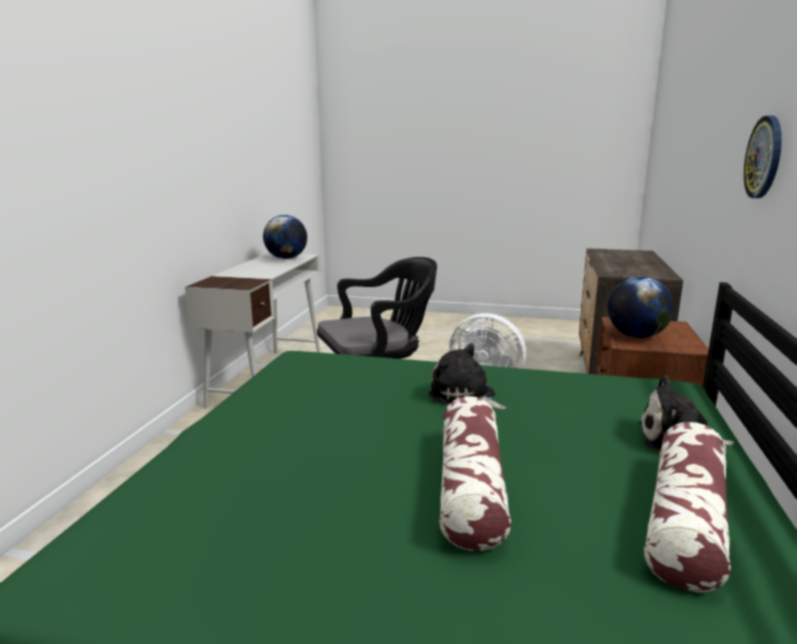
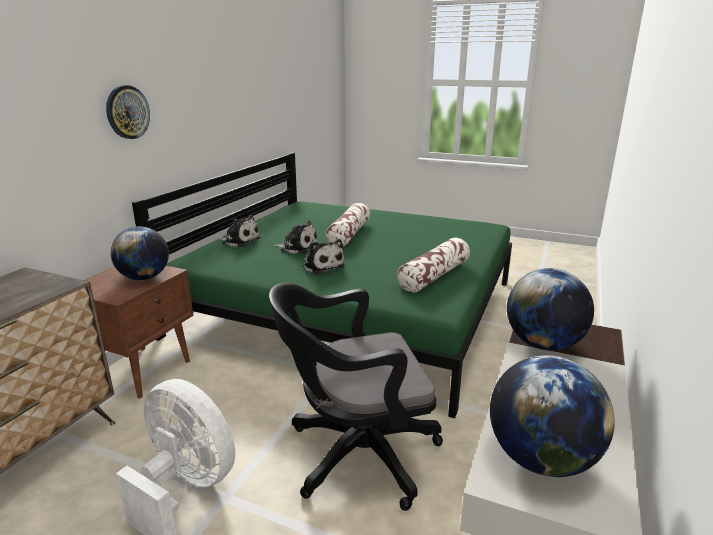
camera: 170 degrees left, 5 degrees up
pillow [644,422,731,592] -> pillow moved to [397,238,470,293]
none -> plush toy [273,220,317,254]
none -> globe [507,268,594,351]

